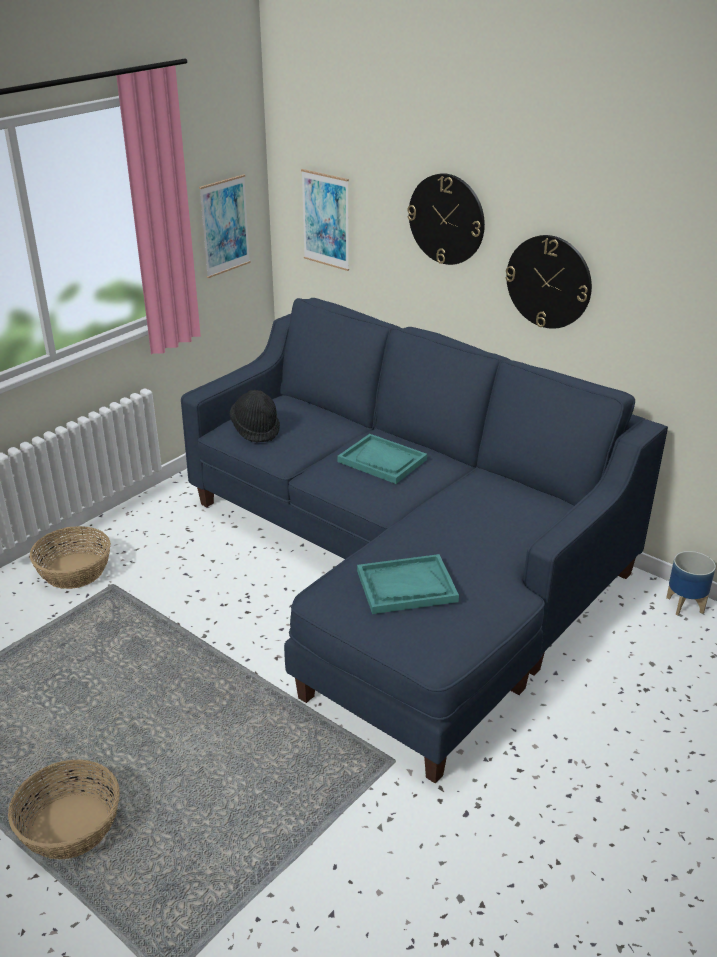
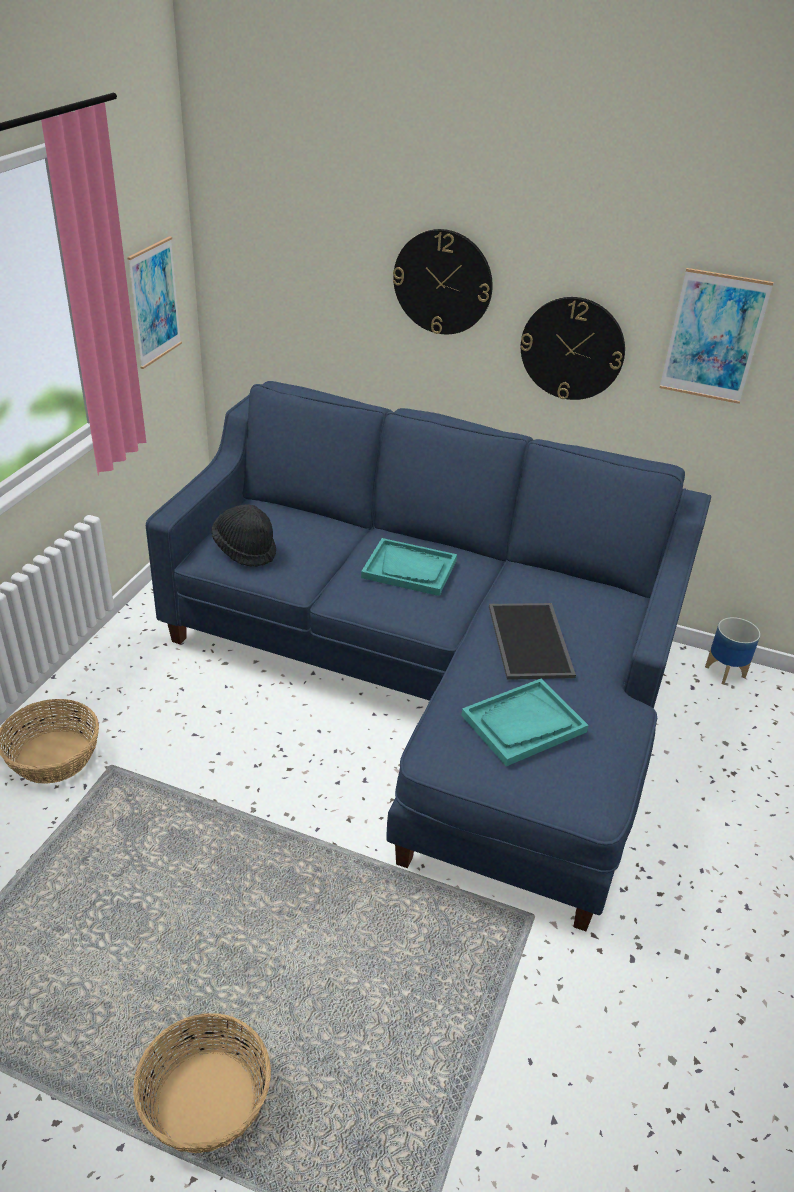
camera: 20 degrees left, 5 degrees up
picture [301,169,349,271] -> picture moved to [659,268,774,404]
none -> tray [489,603,576,680]

